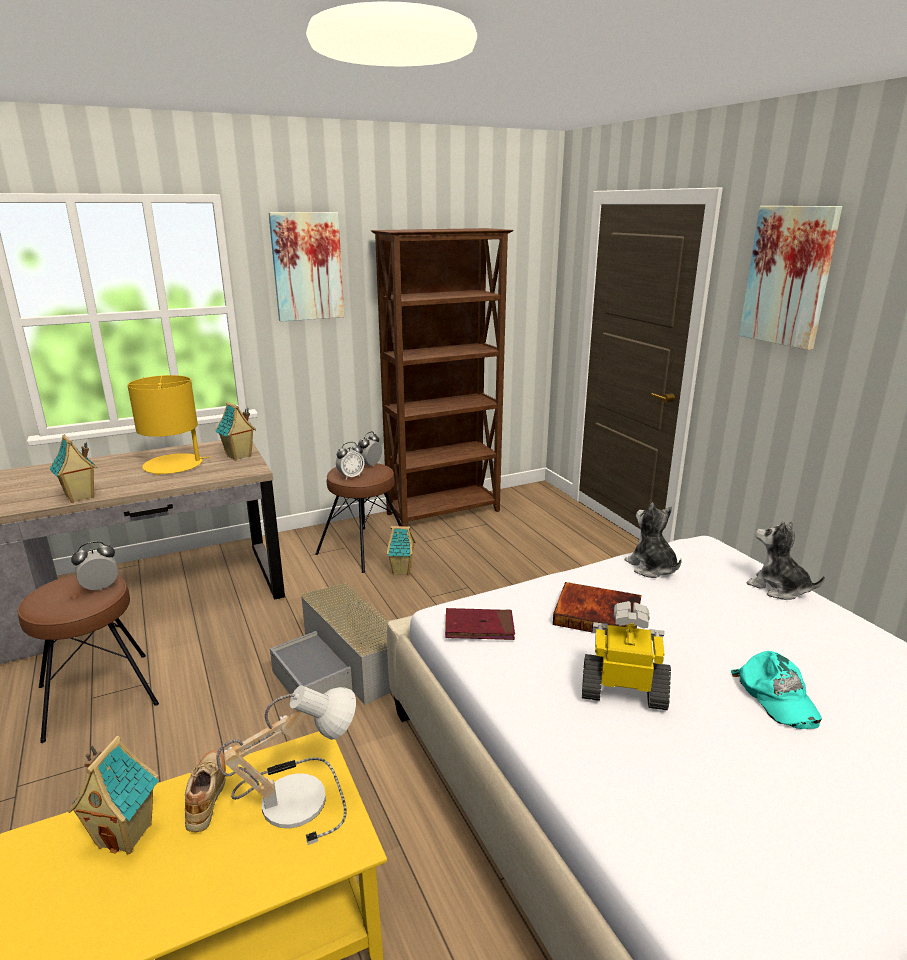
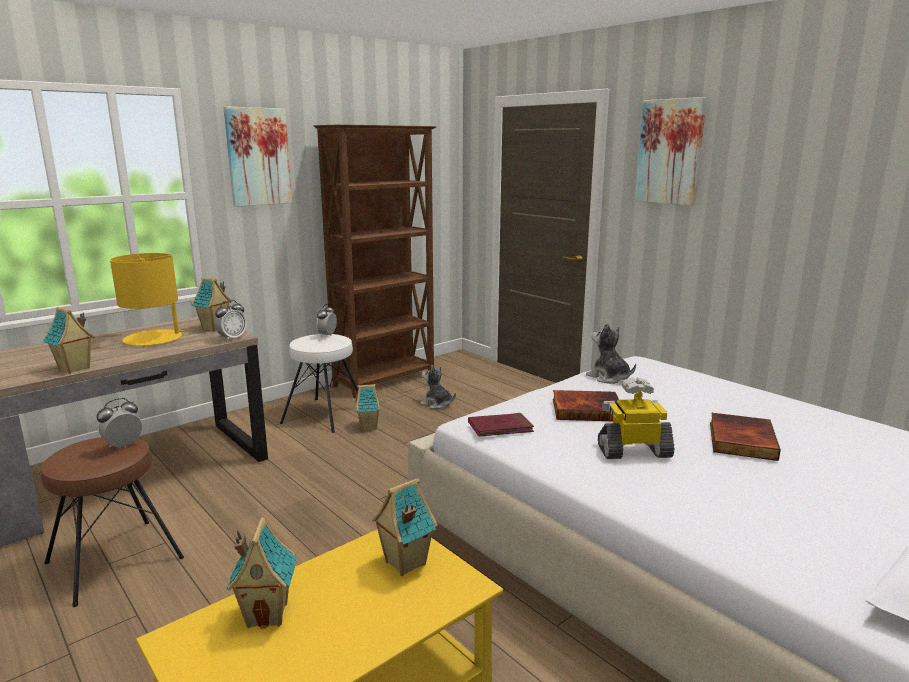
camera: 15 degrees left, 5 degrees down
beige shoe [185,750,226,832] -> none
table lamp [216,685,356,845] -> toy house [372,478,438,576]
grey storage box [270,583,391,705] -> none
brown stool [315,463,402,573] -> white stool [280,334,358,433]
alarm clock [336,442,364,480] -> alarm clock moved to [215,300,247,341]
turquoise cap [731,651,822,729] -> book [710,413,781,461]
plush toy [747,521,825,600] -> plush toy moved to [420,365,456,409]

